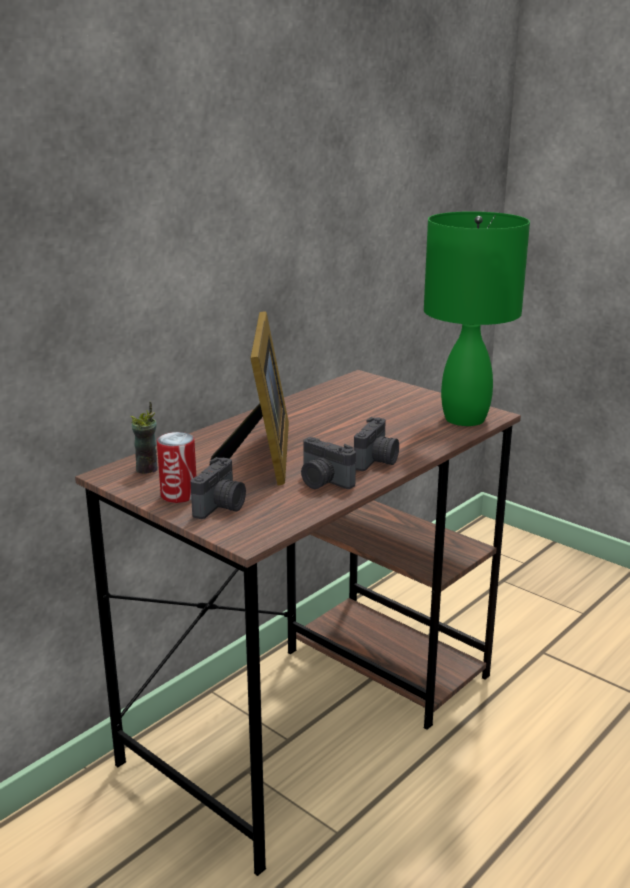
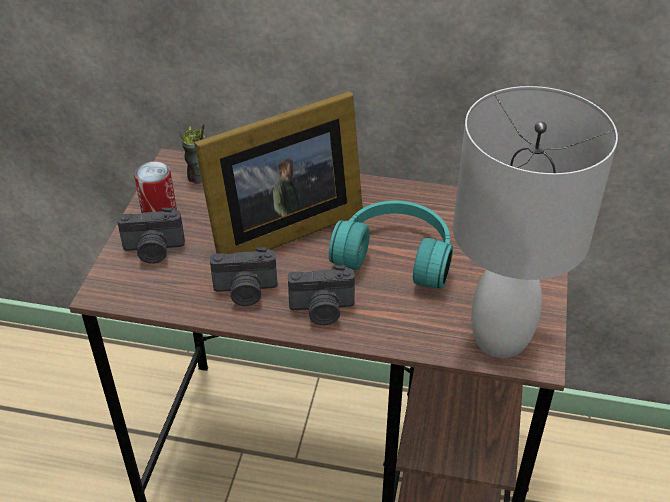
camera: 60 degrees right, 20 degrees up
camera [301,437,356,489] -> camera turned 105 degrees counterclockwise [210,247,277,306]
green table lamp [424,211,530,426] -> white table lamp [453,86,618,358]
none -> turquoise headphones [329,201,453,289]

